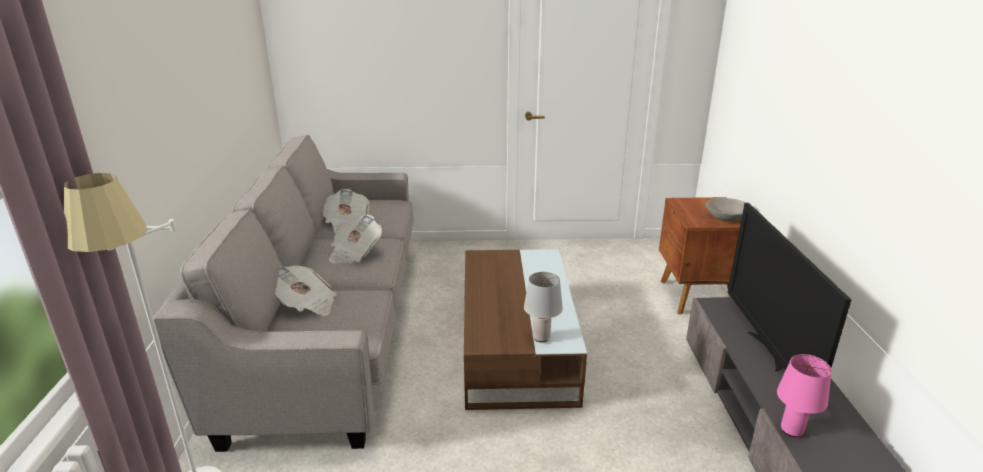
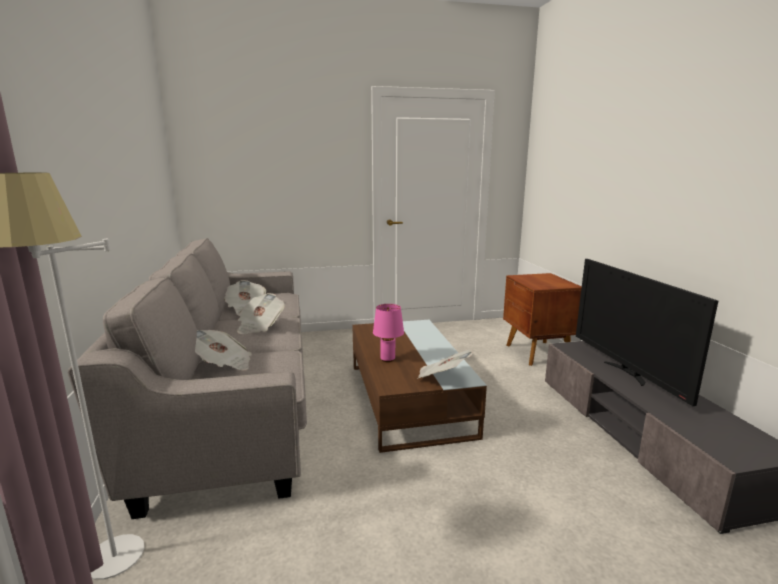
camera: 10 degrees left, 10 degrees down
grey table lamp [524,272,563,343] -> newspaper [417,349,473,379]
grey bowl [706,198,745,222] -> none
pink table lamp [777,354,832,437] -> pink table lamp moved to [373,304,404,362]

